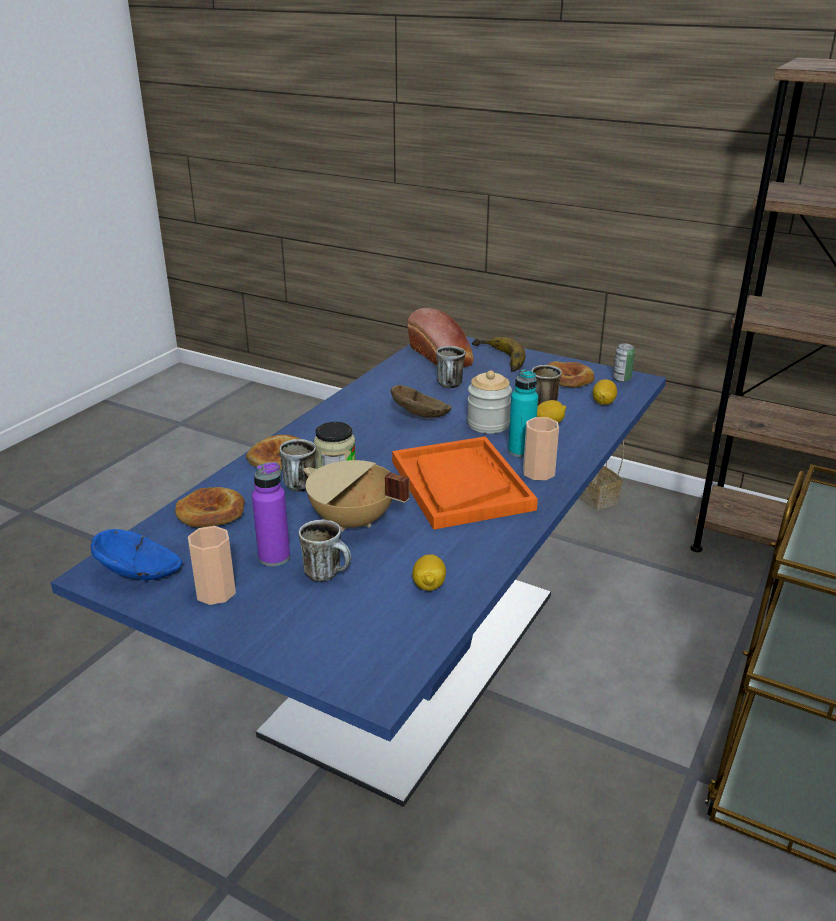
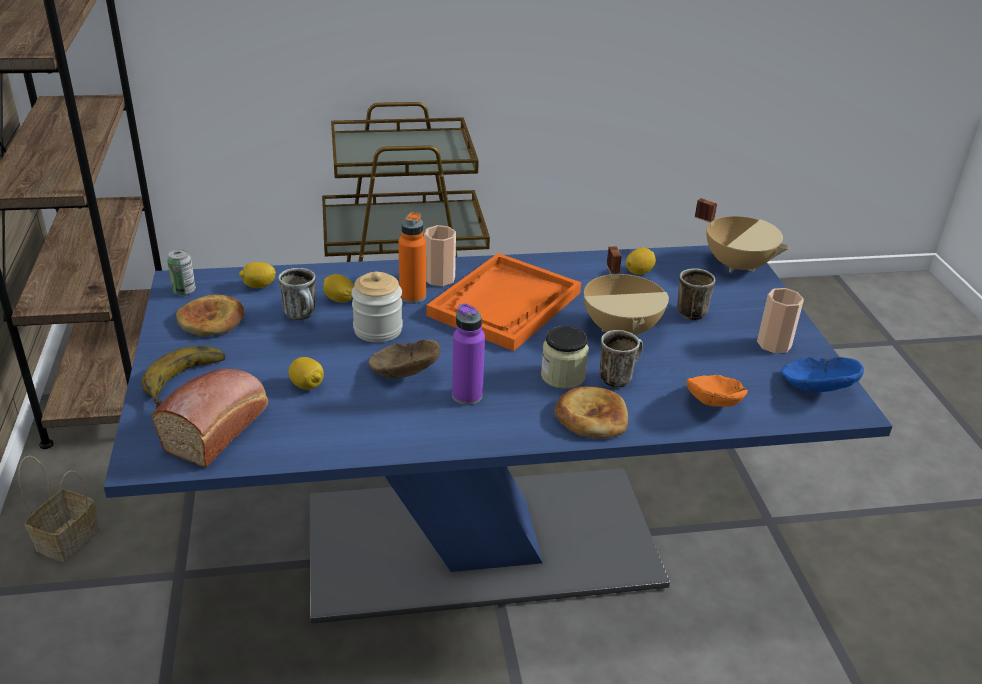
camera: 130 degrees left, 5 degrees up
bread [175,487,245,527] -> orange bowl [687,375,748,407]
purple bottle [252,462,290,567] -> purple bottle moved to [452,303,485,405]
mug [436,346,466,388] -> lemon [289,357,324,390]
turquoise bottle [508,369,538,458] -> orange bottle [399,212,426,304]
none -> beige cooking pot [695,198,790,273]

